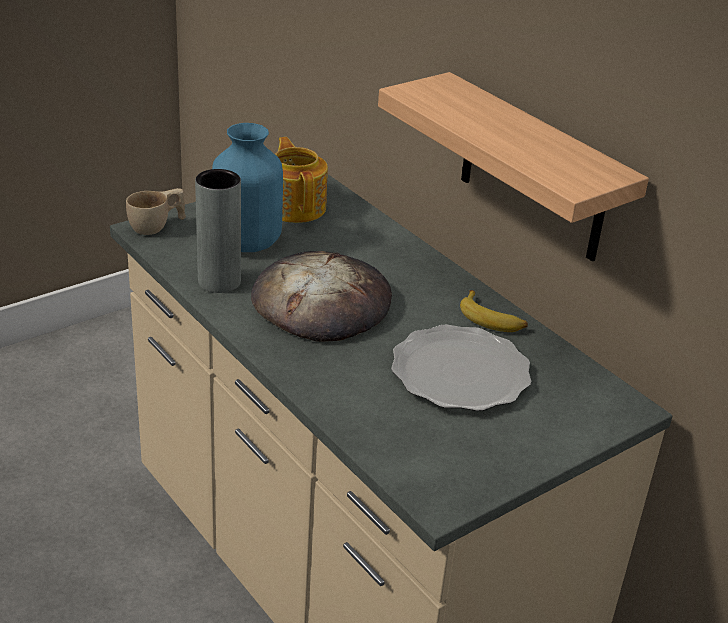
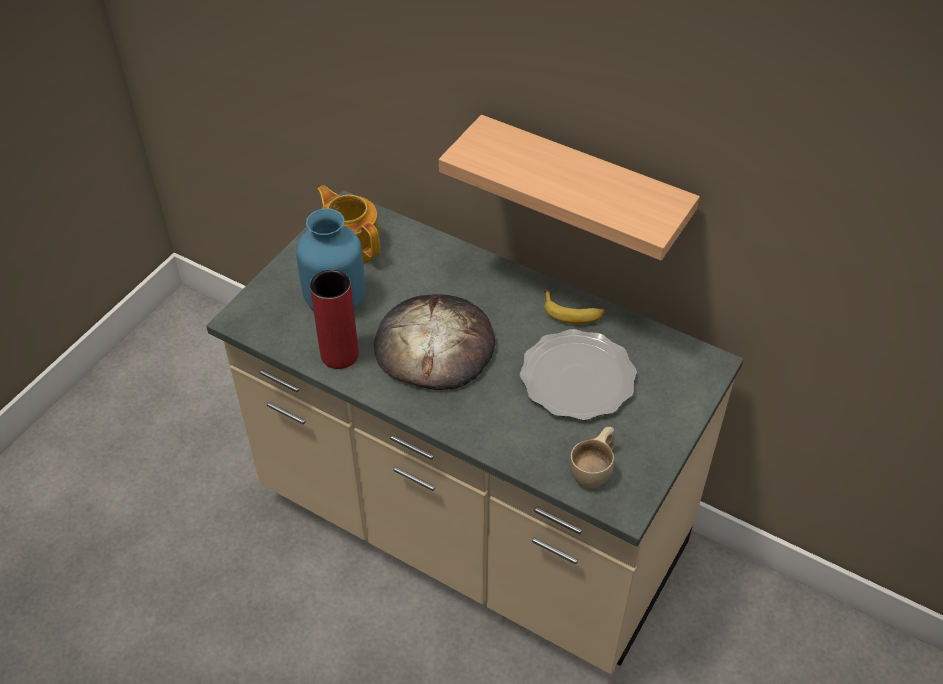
camera: 20 degrees left, 15 degrees up
beige cup [126,188,186,235] -> beige cup moved to [570,427,615,489]
grey vase [195,169,241,293] -> red vase [310,270,359,369]

